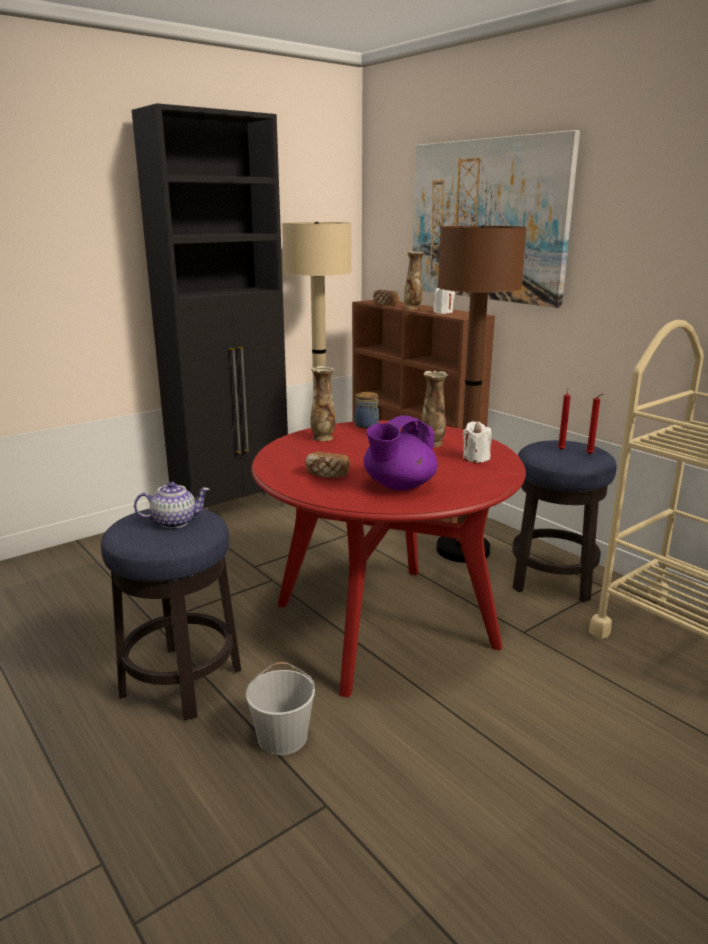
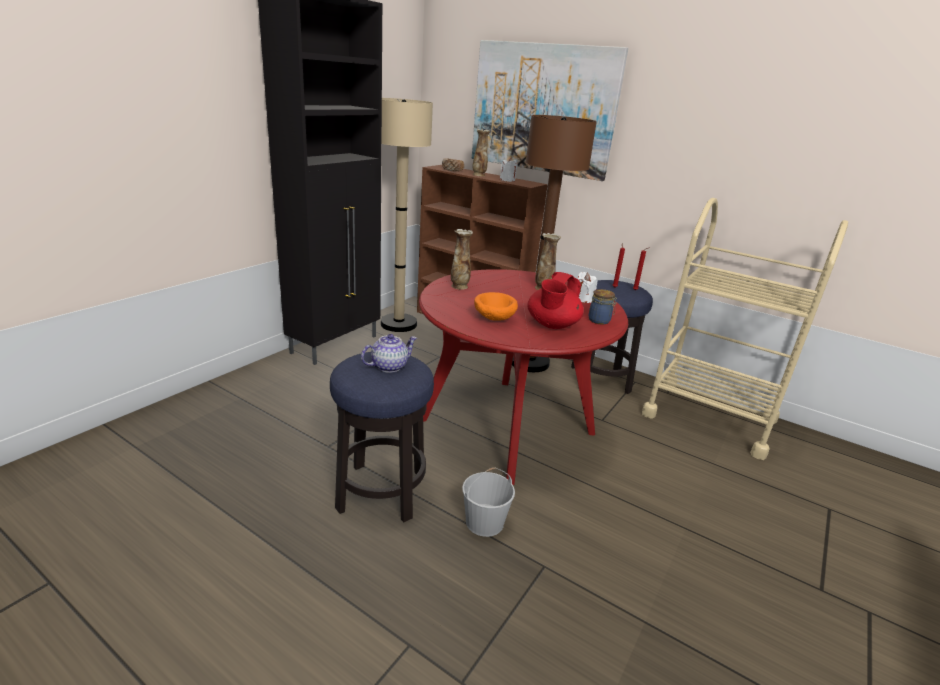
camera: 20 degrees left, 5 degrees up
bread [306,452,350,478] -> orange bowl [474,292,518,321]
jar [355,392,379,429] -> jar moved to [588,289,617,325]
purple teapot [364,415,438,490] -> red teapot [527,272,584,329]

